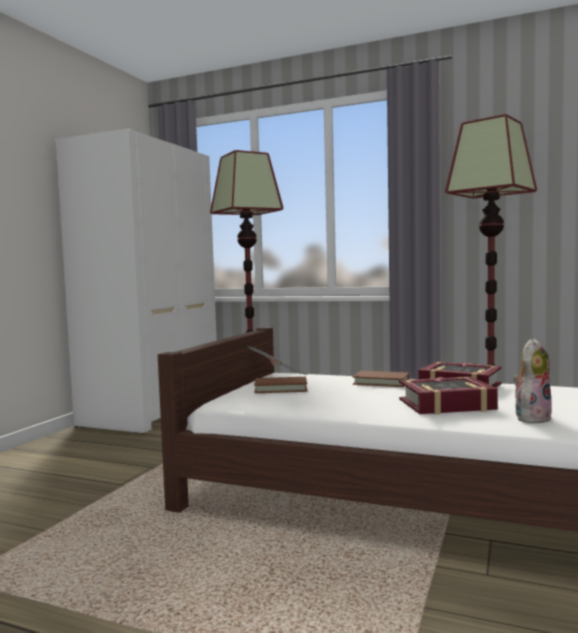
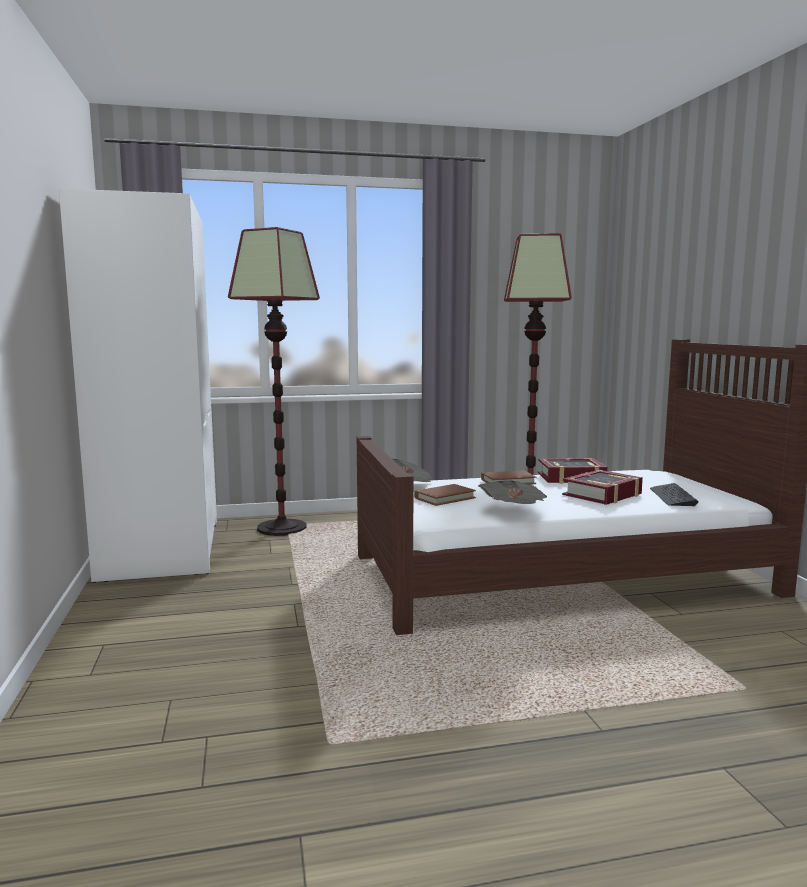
camera: 35 degrees left, 5 degrees up
plush toy [513,339,552,423] -> keyboard [650,483,699,506]
none -> newspaper [478,480,547,504]

